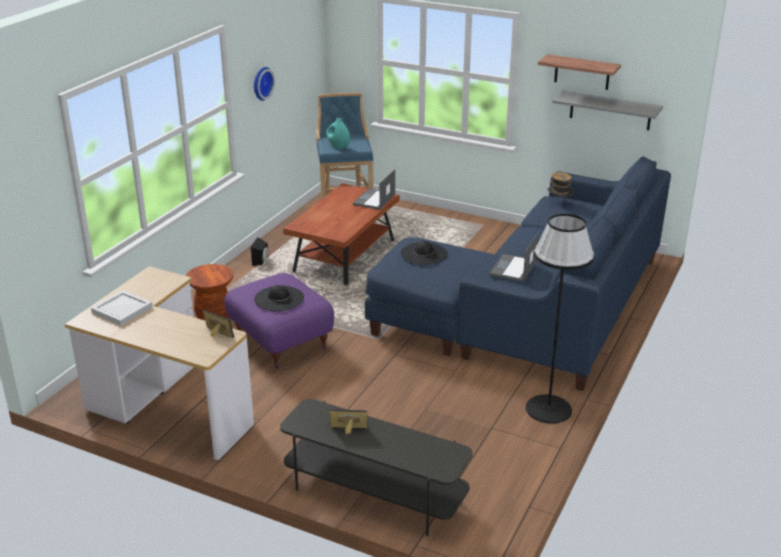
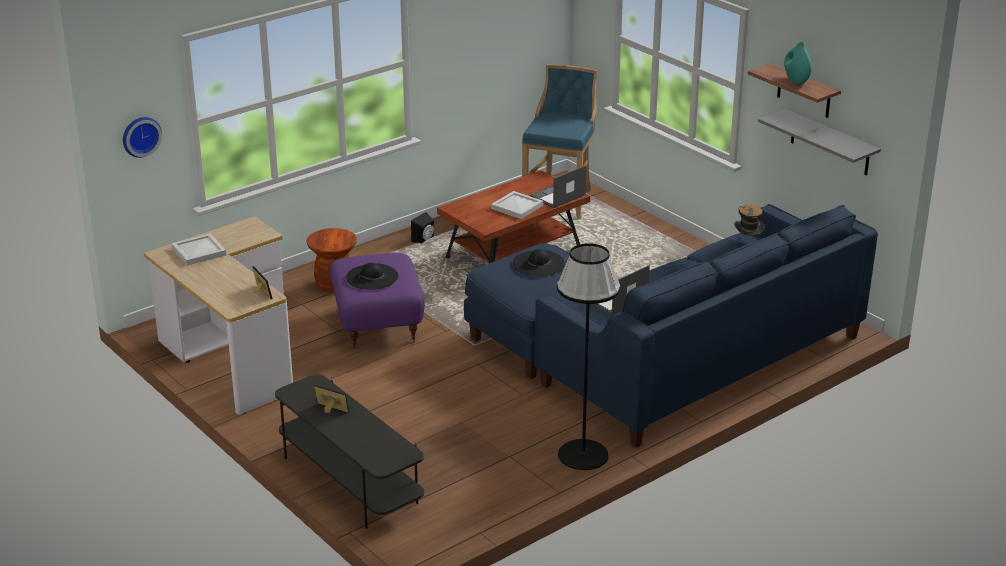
camera: 25 degrees right, 0 degrees up
wall clock [254,67,275,101] -> wall clock moved to [123,117,162,158]
turquoise vase [326,118,350,149] -> turquoise vase moved to [784,42,811,84]
none -> white tray [491,191,543,219]

